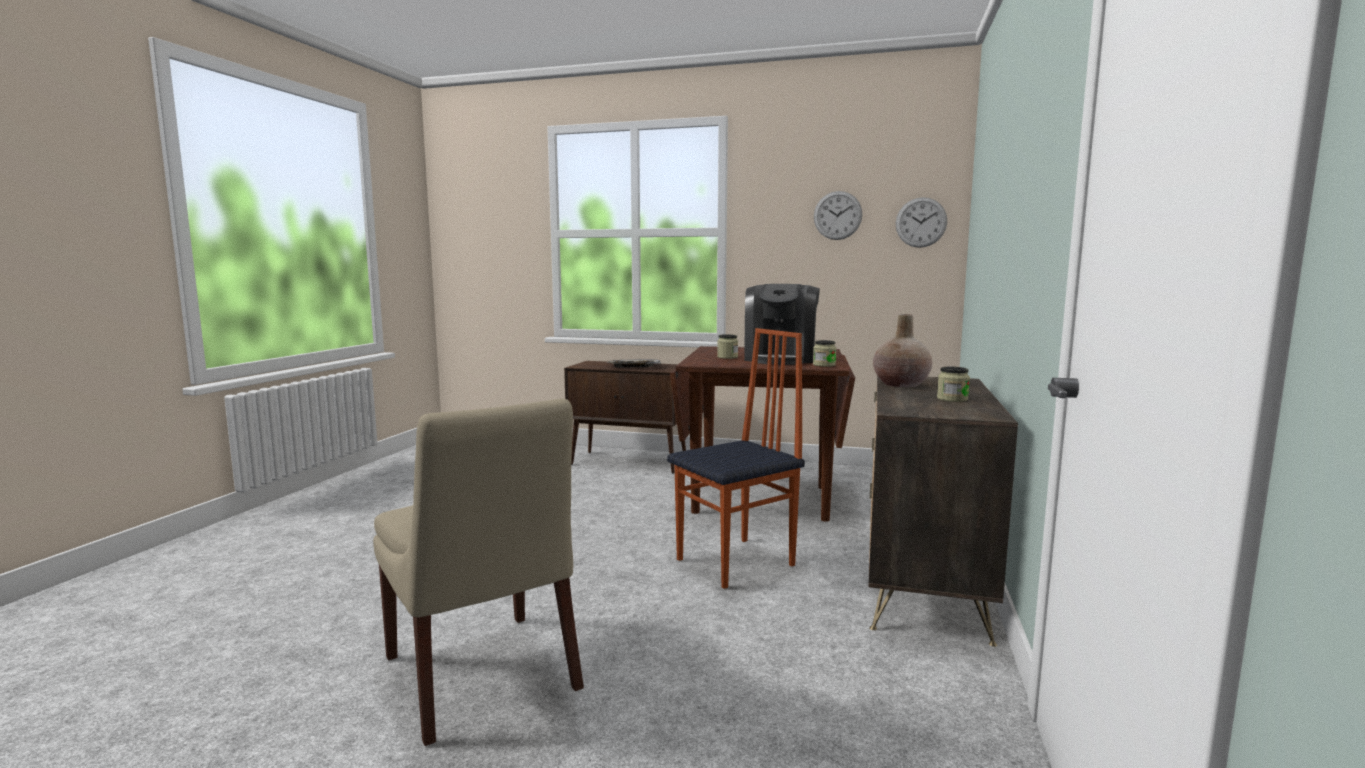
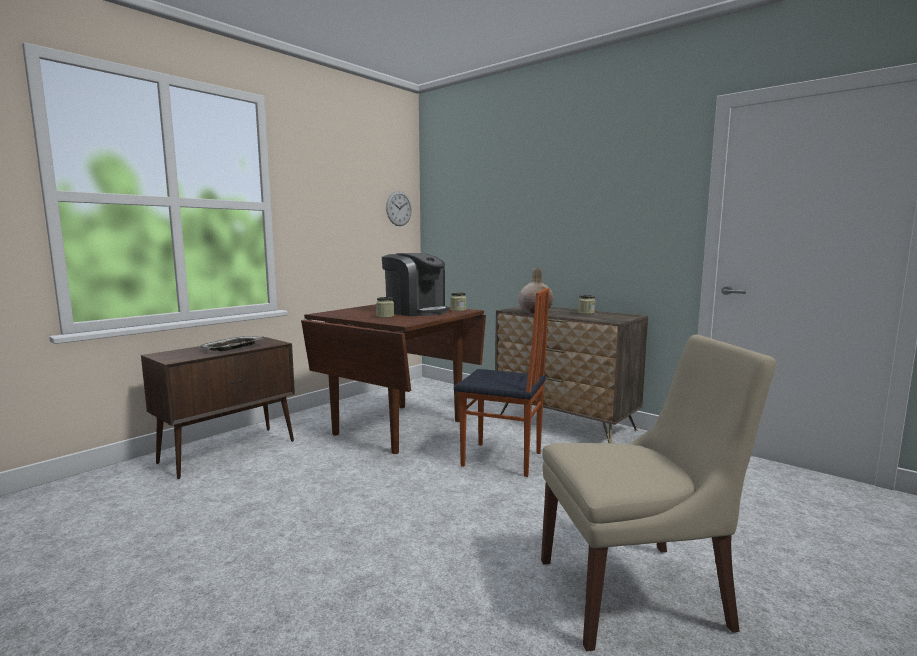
camera: 65 degrees left, 0 degrees up
chair [667,328,805,589] -> chair turned 120 degrees clockwise [454,288,549,477]
wall clock [814,191,862,240] -> none

